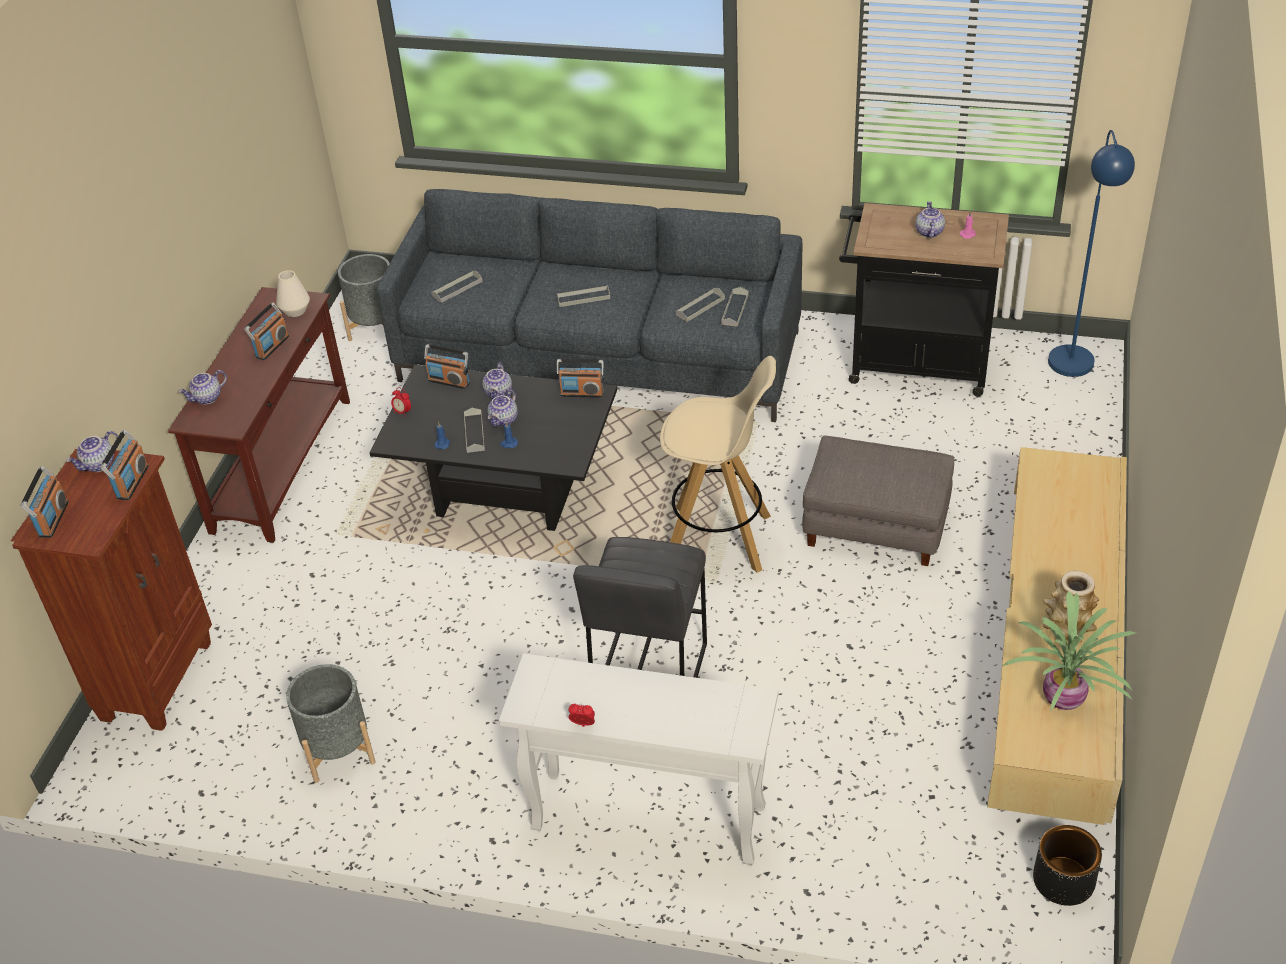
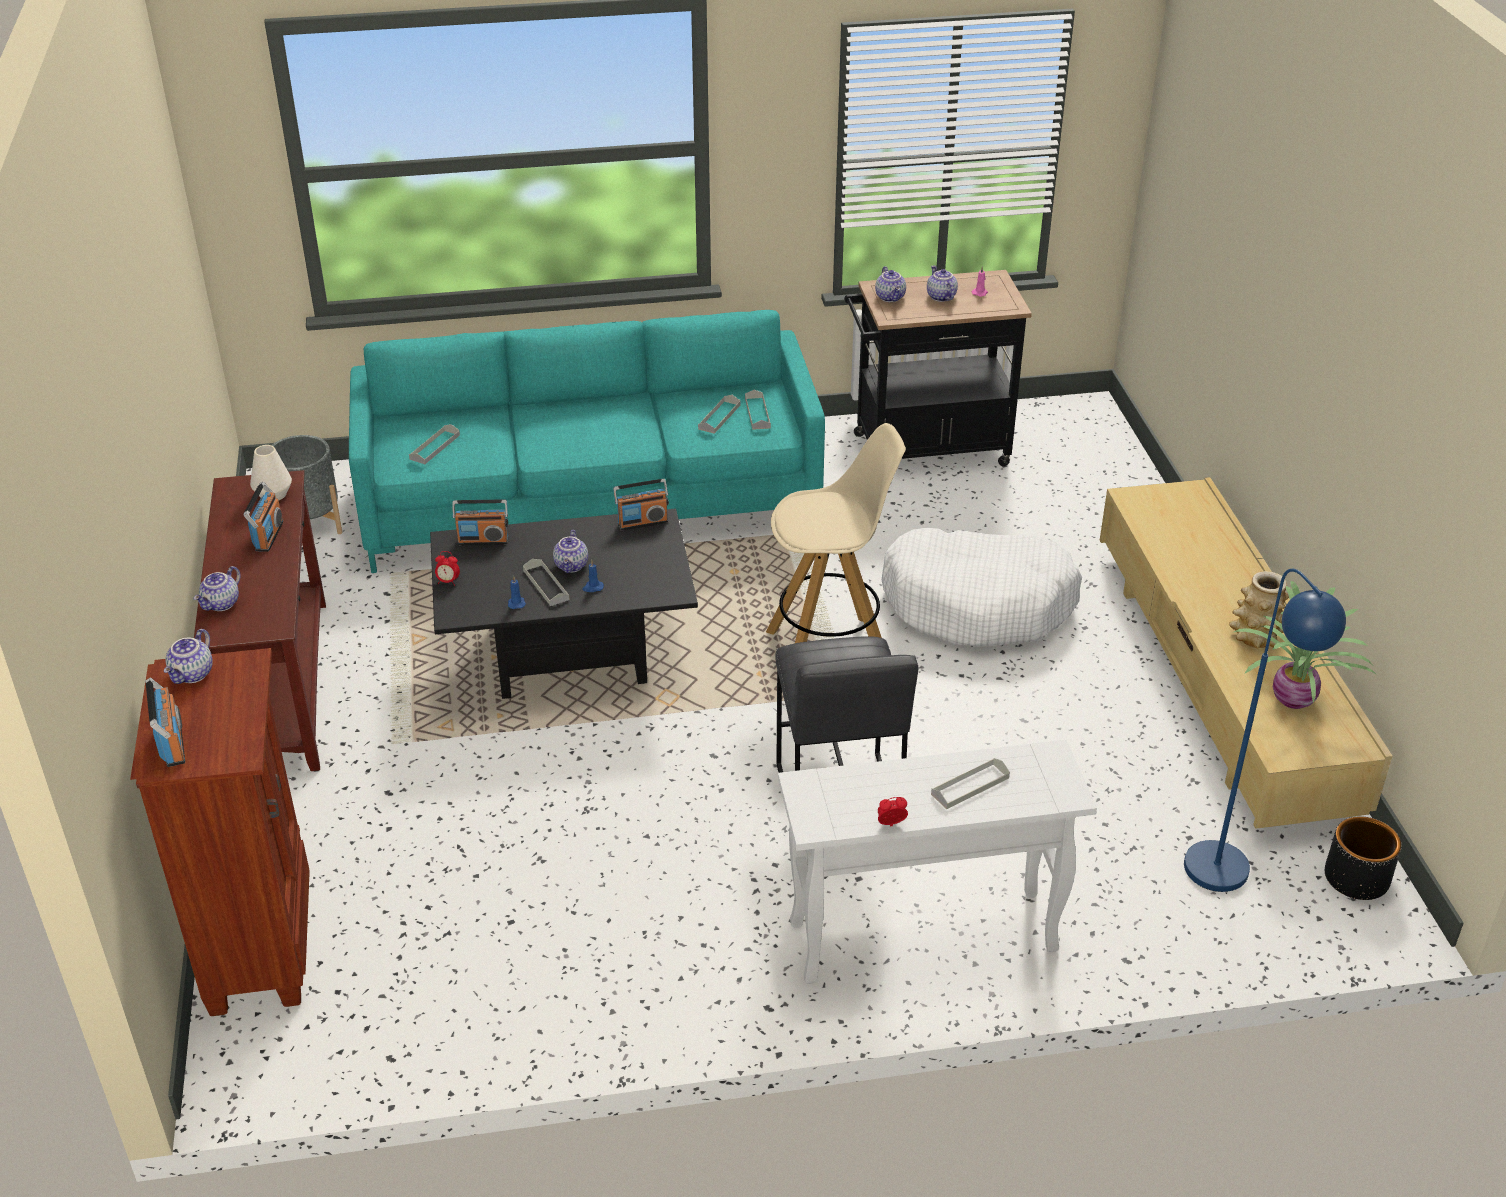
camera: 25 degrees left, 5 degrees down
radio [100,430,149,500] -> none
grey planter [286,664,376,783] -> none
grey sofa [377,189,802,422] -> turquoise sofa [349,310,825,573]
teapot [482,362,512,399] -> teapot moved to [875,266,906,302]
grey tray [556,286,610,307] -> grey tray moved to [931,758,1010,809]
grey ottoman [802,435,954,566] -> white dog bed [882,528,1082,646]
blue floor lamp [1048,130,1135,377] -> blue floor lamp moved to [1184,569,1346,892]

